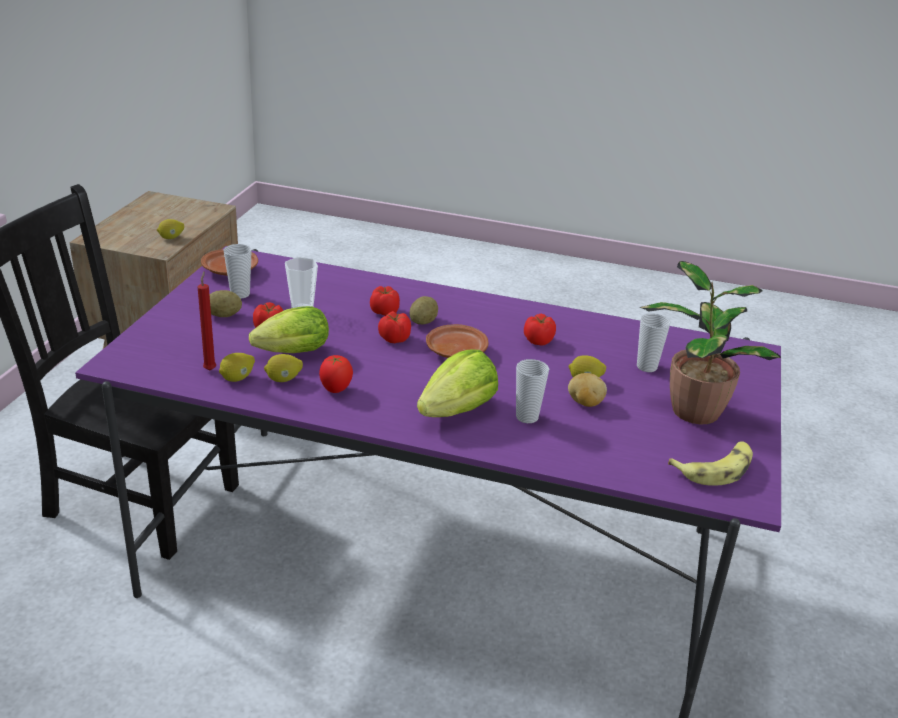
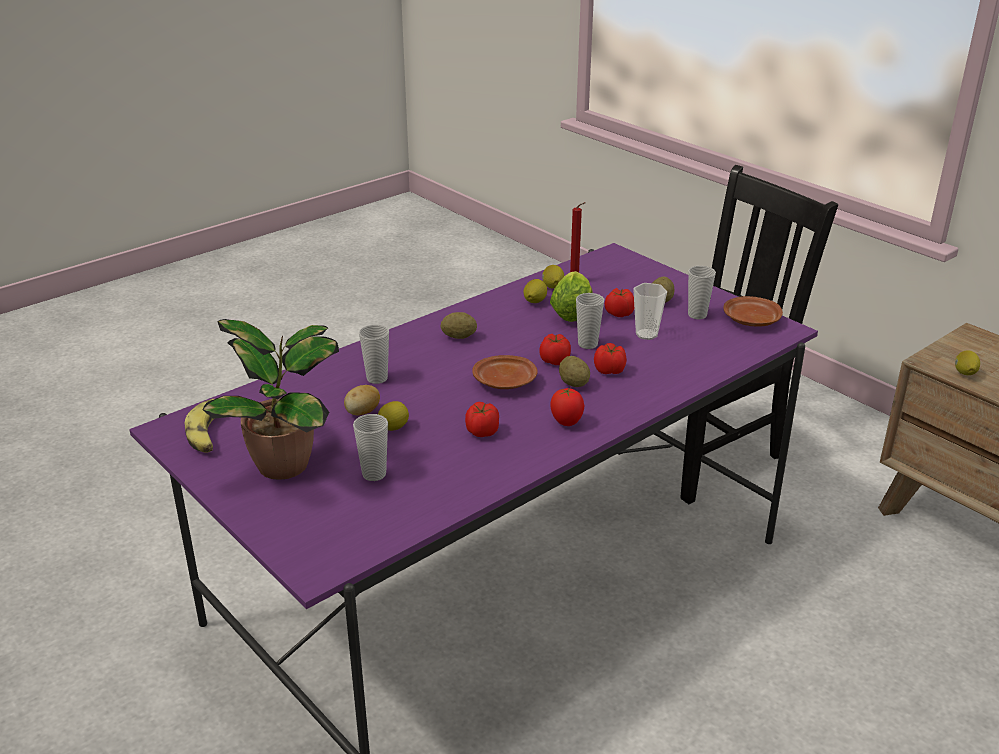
camera: 125 degrees right, 0 degrees up
tomato [319,355,353,393] -> tomato moved to [550,388,584,426]
lettuce [417,349,498,417] -> none
none -> potato [441,312,477,339]
none -> cup [576,293,604,349]

